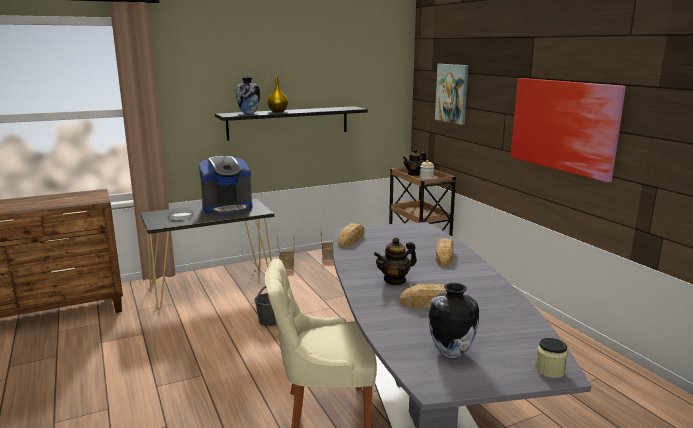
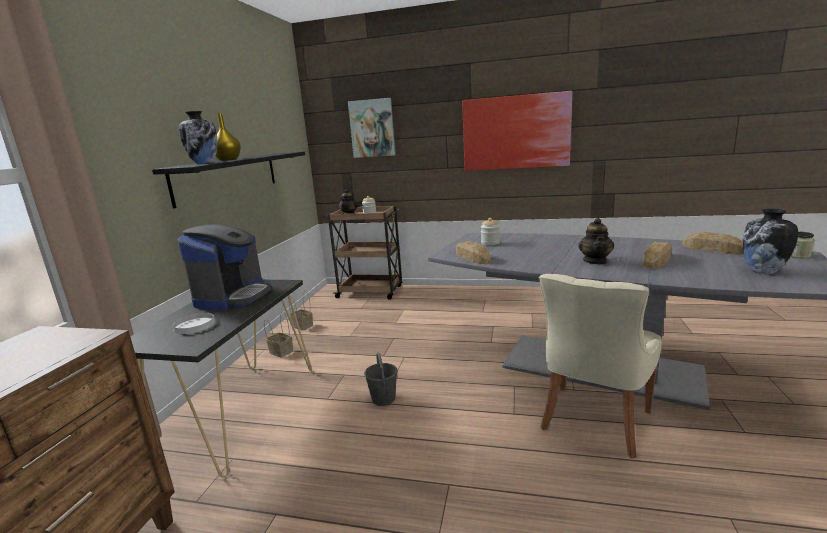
camera: 50 degrees left, 0 degrees up
bread [436,239,454,267] -> bread moved to [683,232,744,255]
none -> jar [481,218,500,245]

